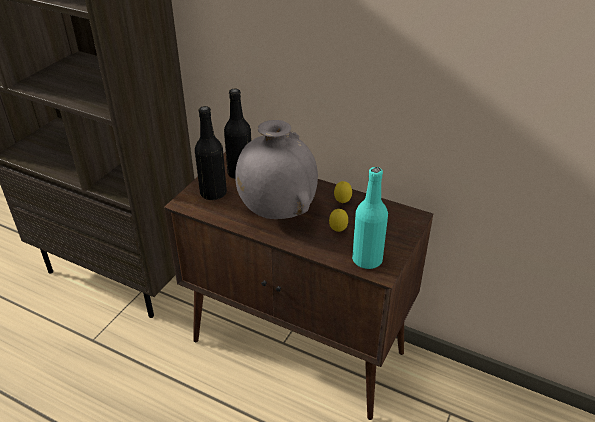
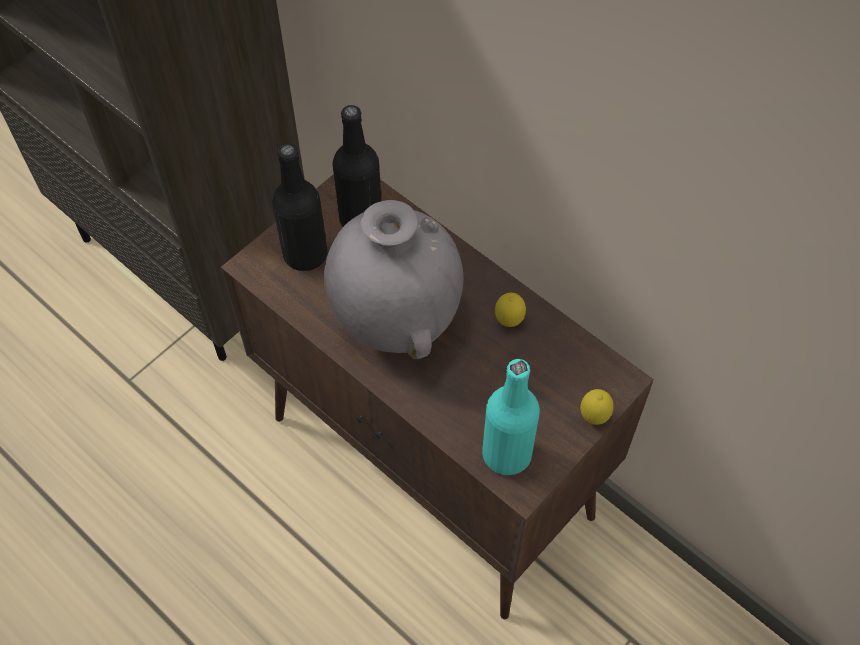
camera: 15 degrees right, 20 degrees up
lemon [329,209,348,232] -> lemon moved to [580,389,614,425]

